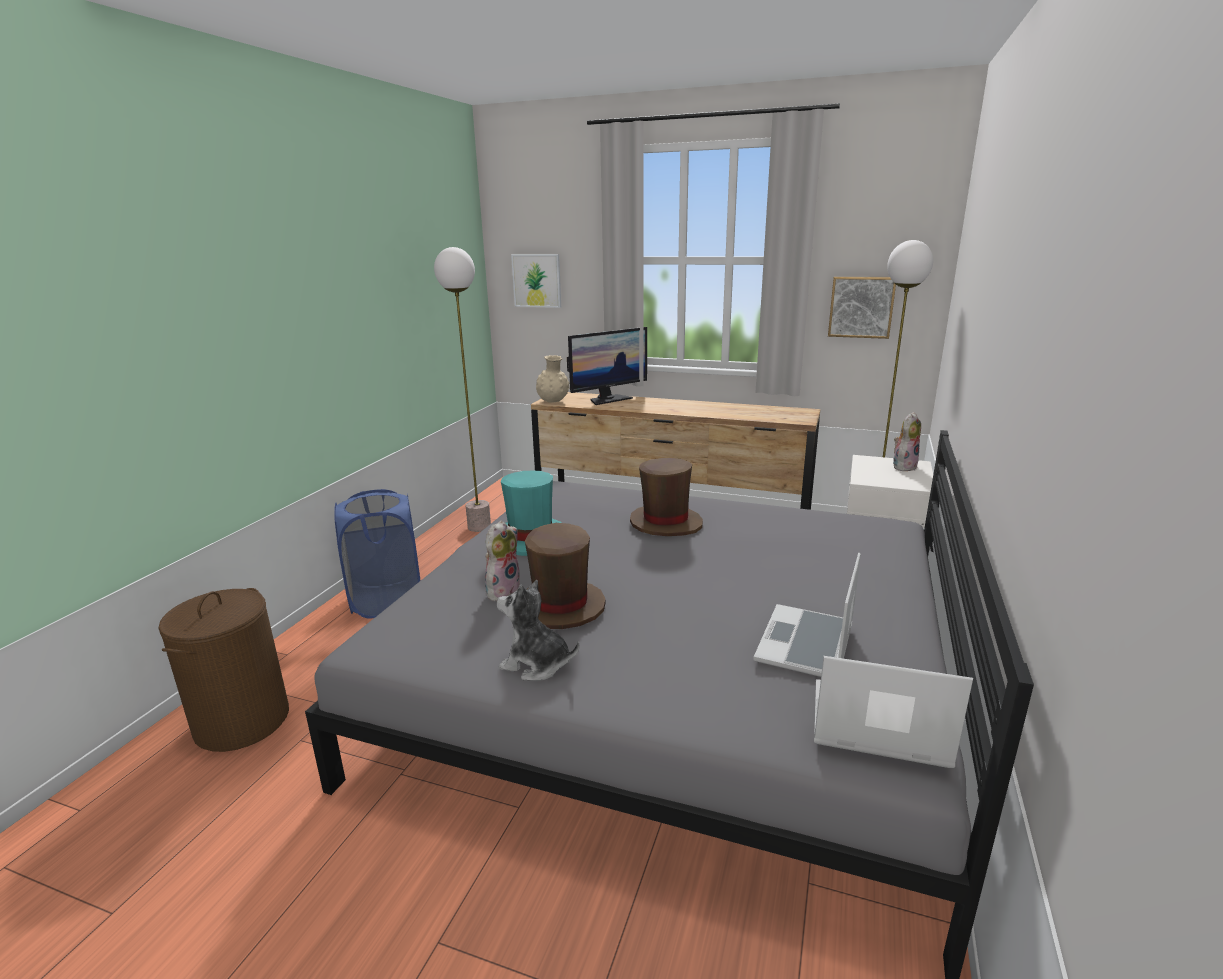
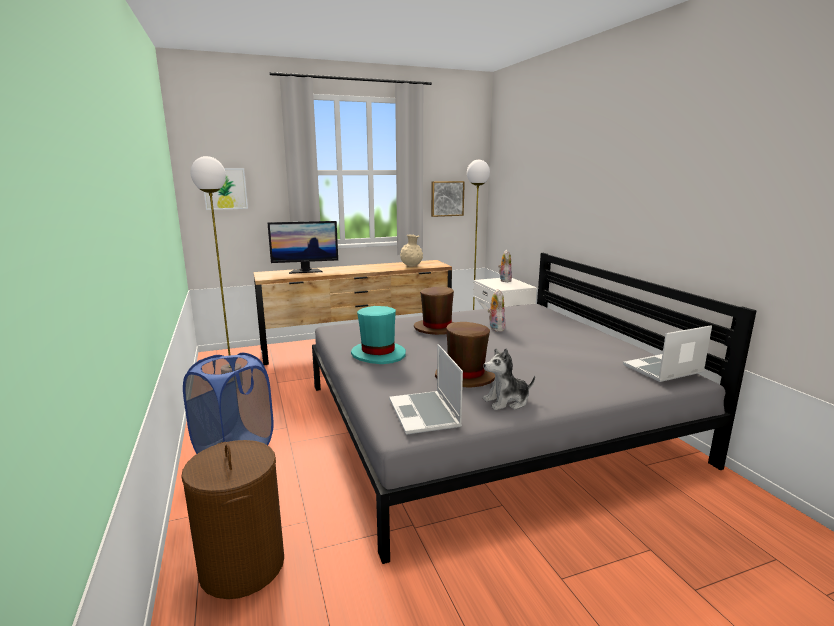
camera: 40 degrees left, 5 degrees down
plush toy [485,521,520,601] -> plush toy moved to [488,289,506,332]
beige vase [536,355,570,403] -> beige vase moved to [400,234,423,267]
monitor [567,327,647,405] -> monitor turned 60 degrees clockwise [268,221,338,274]
laptop [753,553,861,677] -> laptop moved to [389,344,463,434]

